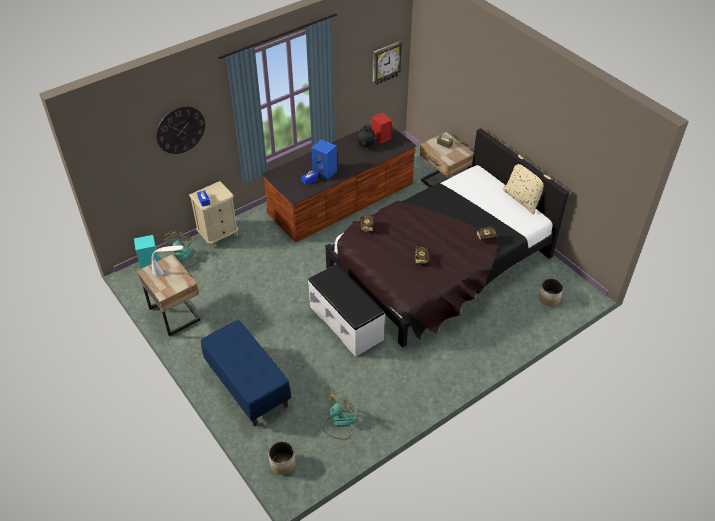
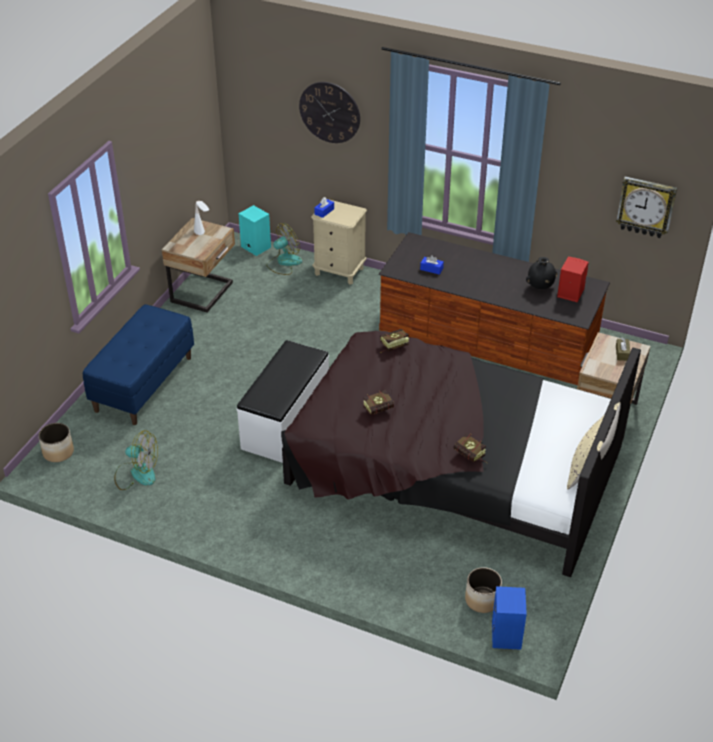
camera: 60 degrees right, 5 degrees down
blue speaker [312,139,337,180] -> blue speaker moved to [492,586,527,650]

